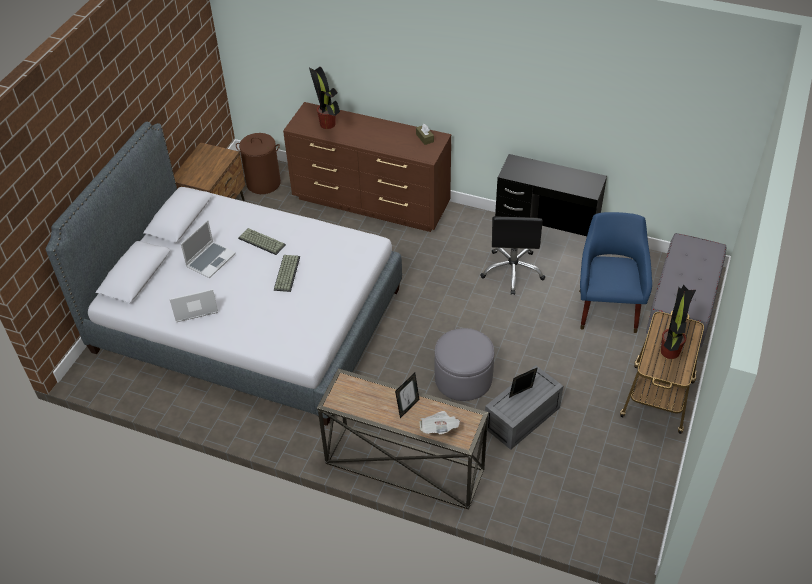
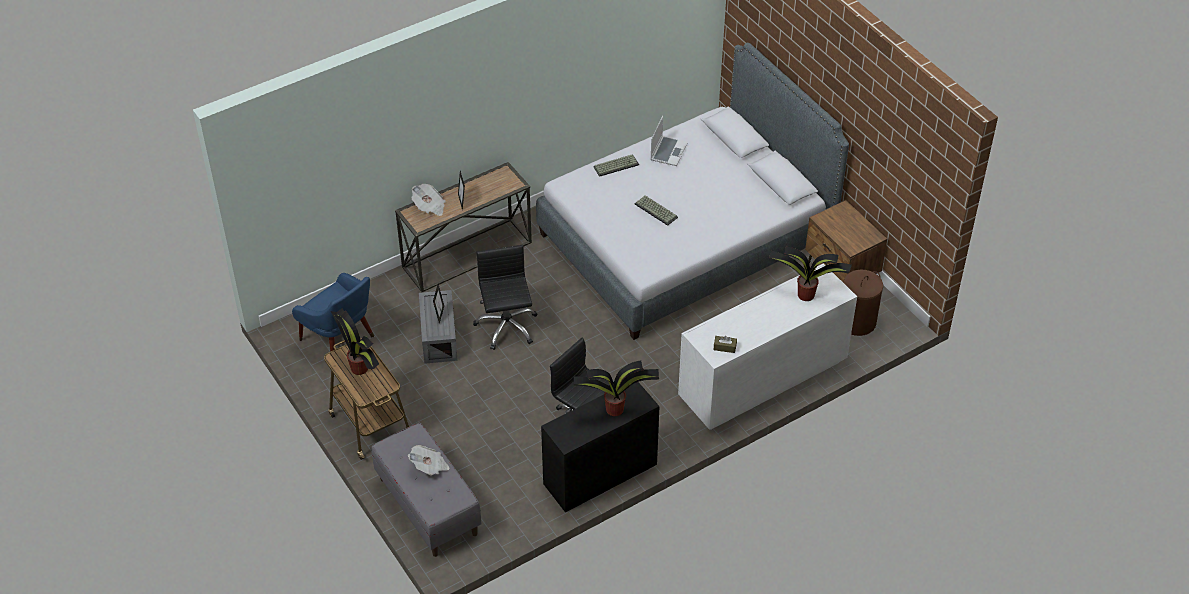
camera: 125 degrees right, 0 degrees up
laptop [181,220,236,278] -> none
keyboard [238,228,286,255] -> keyboard moved to [593,155,639,177]
brown dresser [283,102,451,232] -> white dresser [678,263,857,430]
grey ottoman [434,328,494,401] -> black office chair [473,245,537,350]
blue armchair [579,212,652,333] -> blue armchair moved to [292,273,374,360]
none -> newspaper [408,445,450,475]
none -> potted plant [574,360,659,416]

